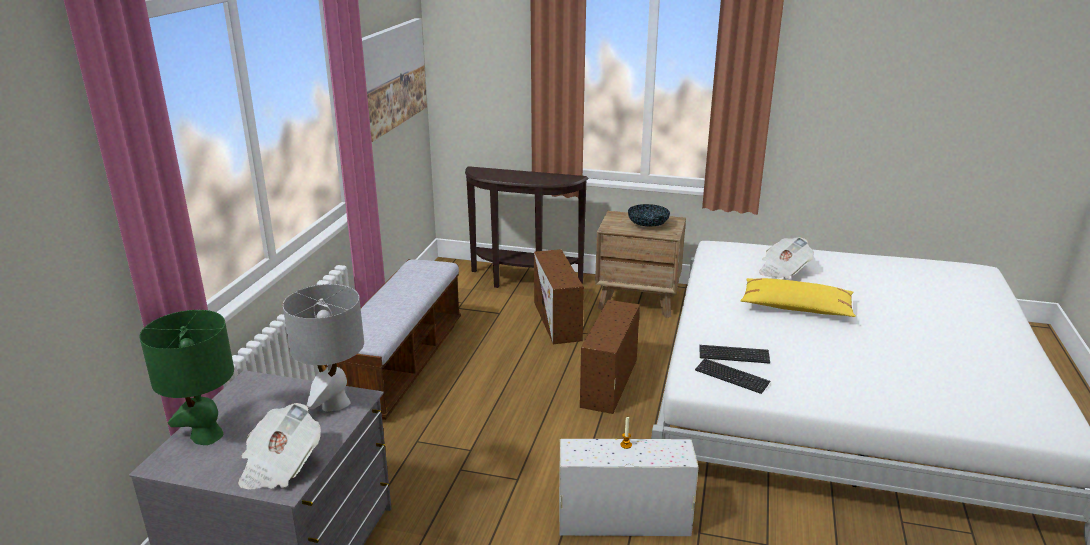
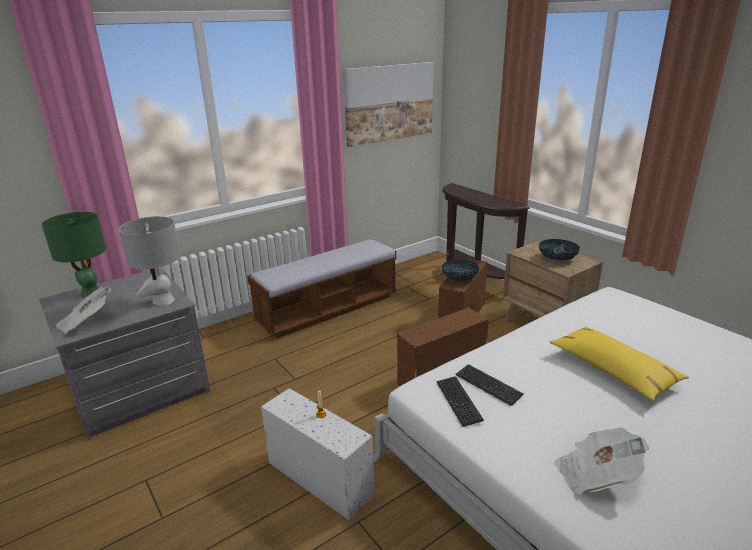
camera: 40 degrees right, 0 degrees up
newspaper [759,237,814,279] -> newspaper moved to [555,427,649,493]
none -> bowl [442,259,479,281]

